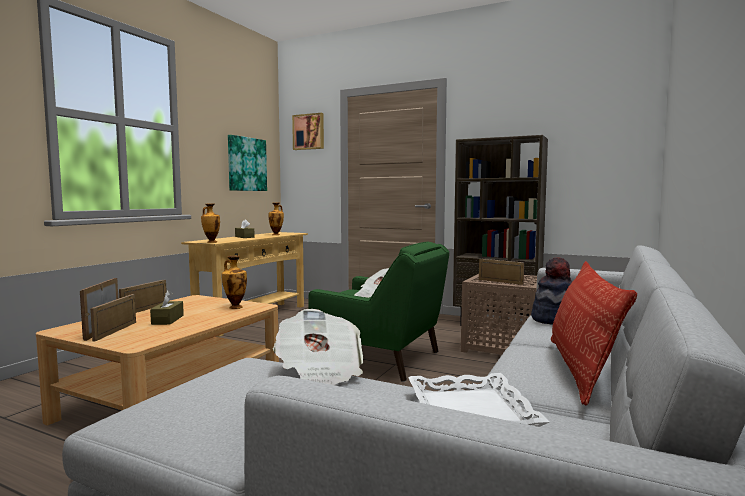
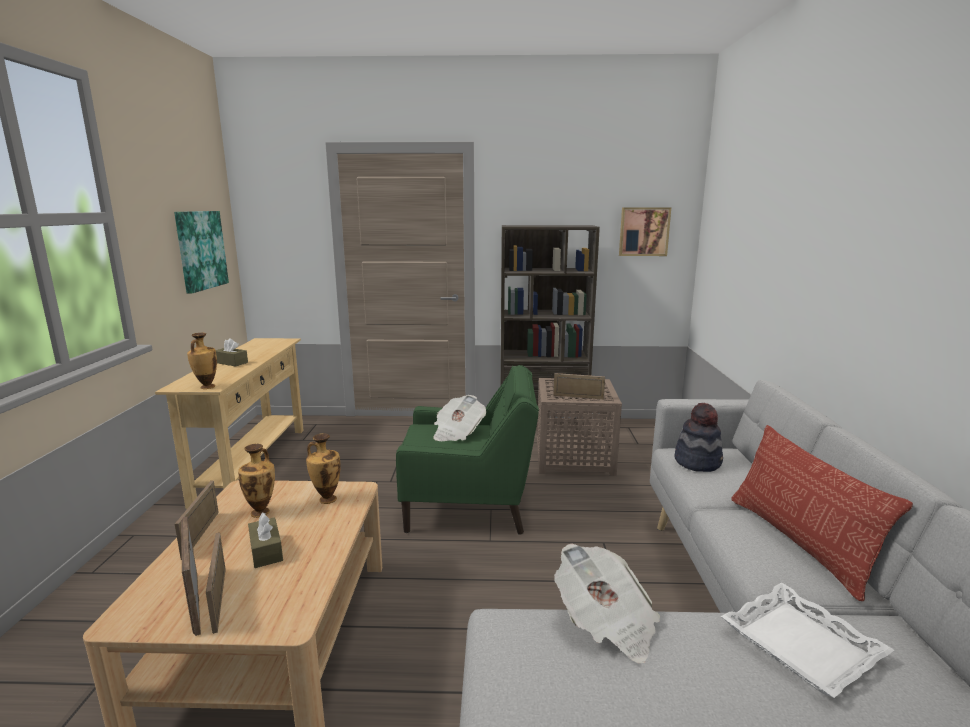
camera: 25 degrees left, 10 degrees up
vase [269,203,284,235] -> vase moved to [238,444,275,518]
picture [292,113,324,150] -> picture moved to [619,207,671,256]

